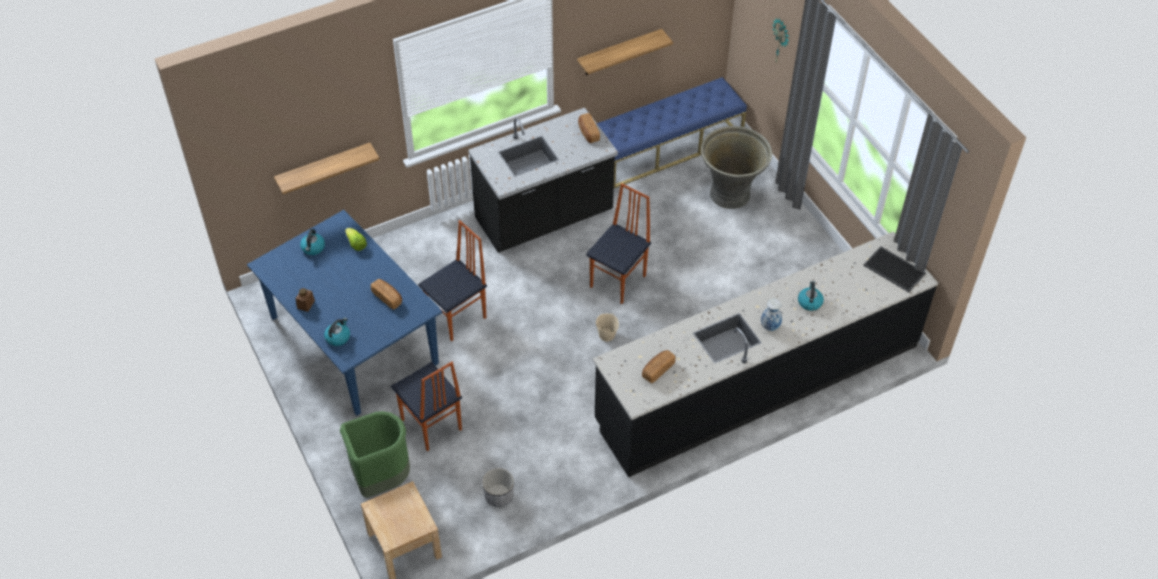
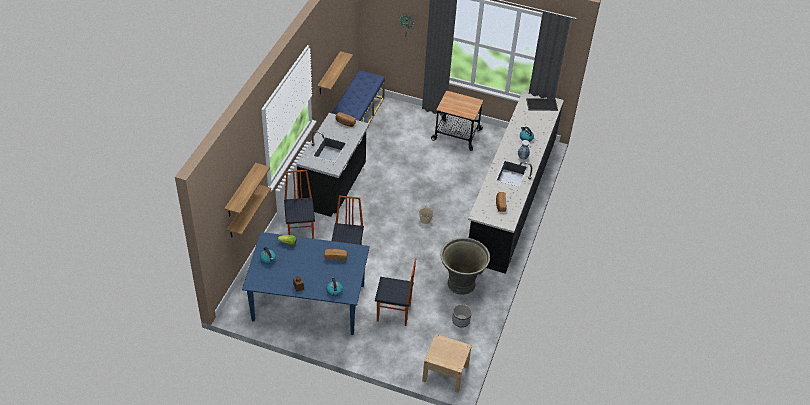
camera: 45 degrees left, 5 degrees down
green trash can [340,411,410,498] -> none
chair [586,183,651,304] -> chair moved to [284,170,315,239]
grey planter [701,126,772,209] -> grey planter moved to [441,237,490,295]
none -> shelf [224,163,270,217]
none -> cart [431,90,484,151]

